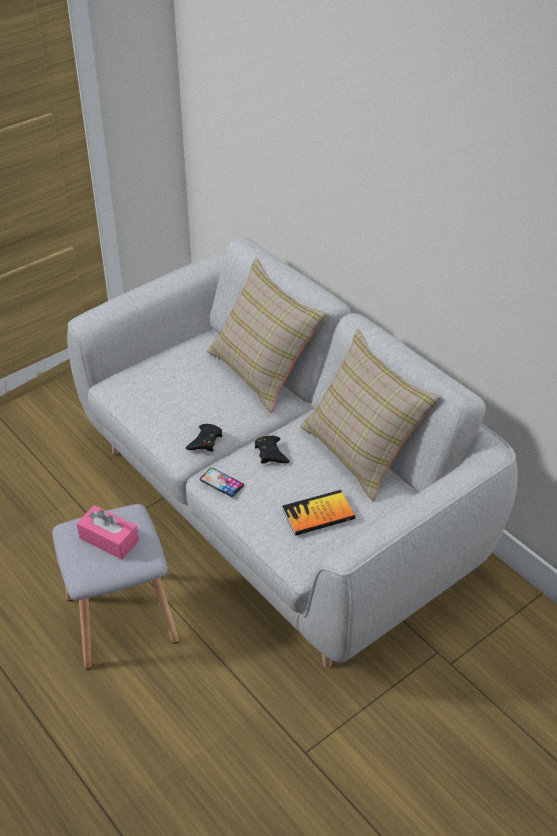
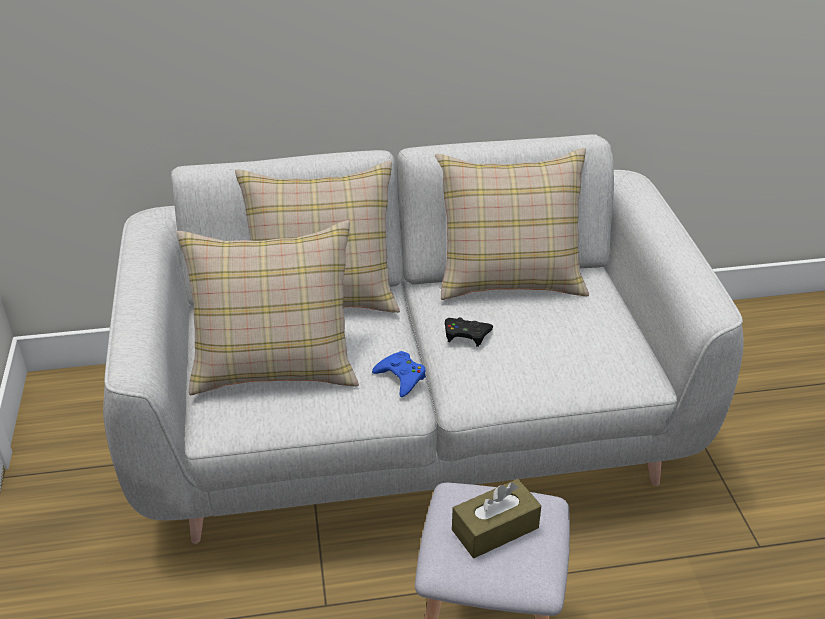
camera: 60 degrees left, 5 degrees down
pink tissue box [77,505,139,560] -> brown tissue box [452,479,542,558]
black game controller [186,424,222,452] -> blue game controller [372,351,426,397]
phone [200,468,244,497] -> none
book [282,490,355,536] -> none
none -> beige pillow [177,220,359,395]

